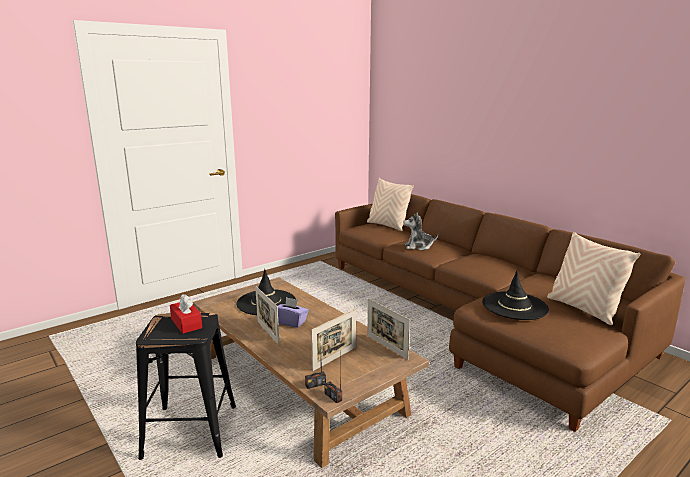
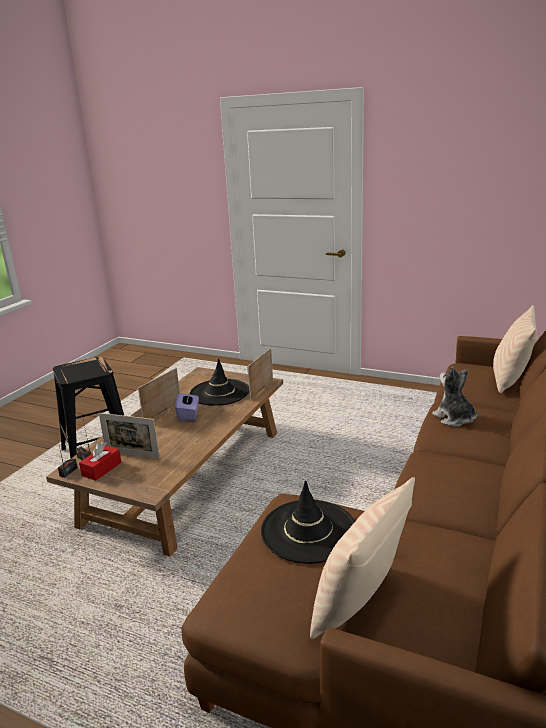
camera: 65 degrees right, 5 degrees up
red tissue box [170,294,202,334] -> red tissue box moved to [79,442,122,481]
picture frame [367,299,410,360] -> picture frame moved to [247,348,273,400]

